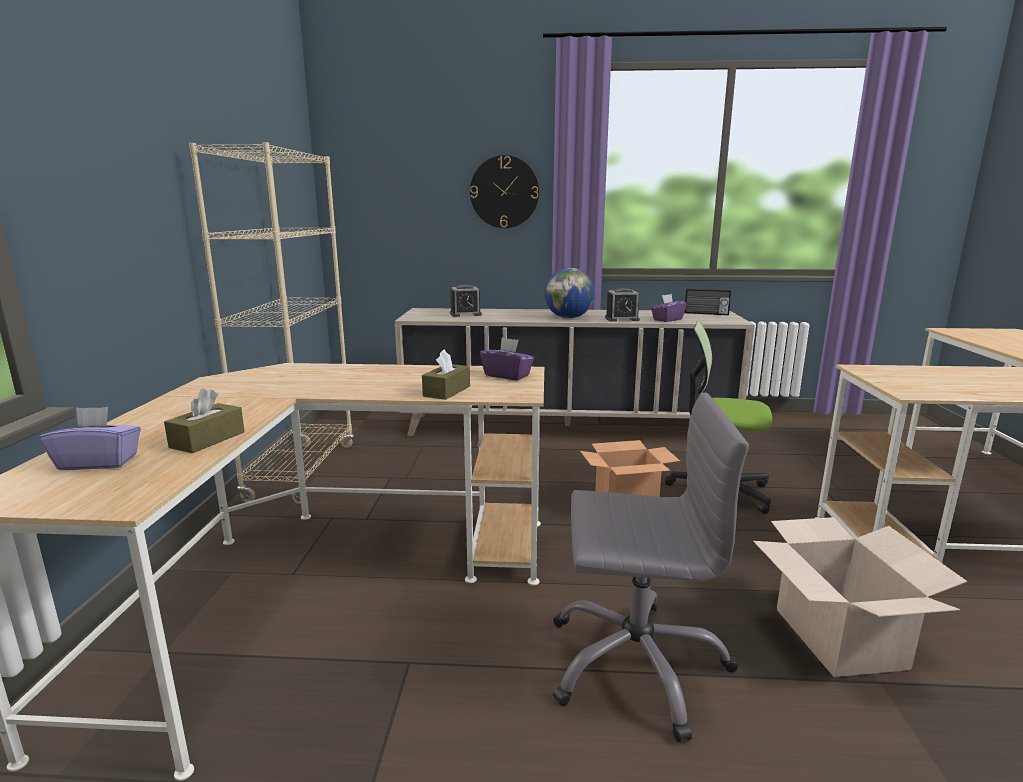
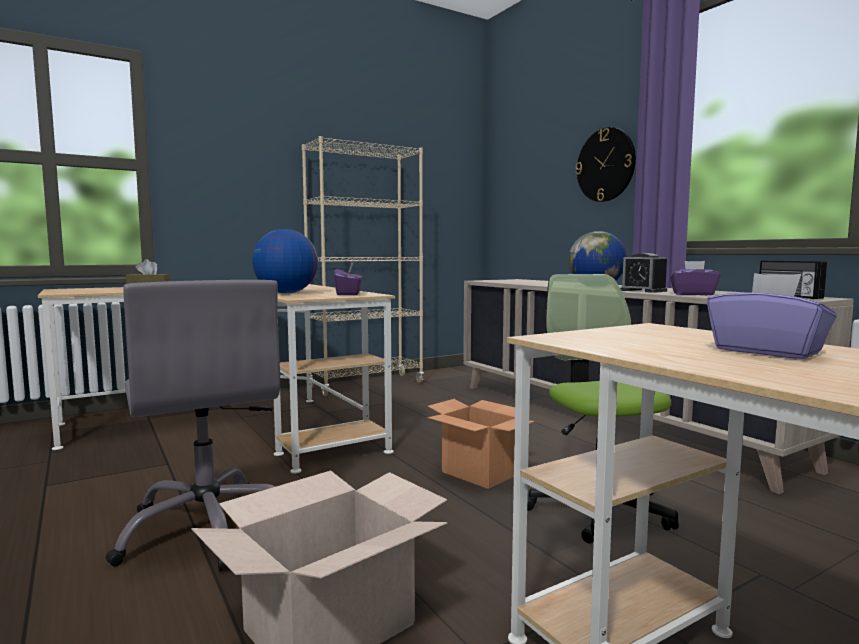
camera: 55 degrees right, 10 degrees down
purple tissue box [40,407,141,470] -> purple tissue box moved to [707,273,837,359]
brown tissue box [422,349,470,400] -> globe [252,229,318,294]
alarm clock [450,284,482,317] -> none

